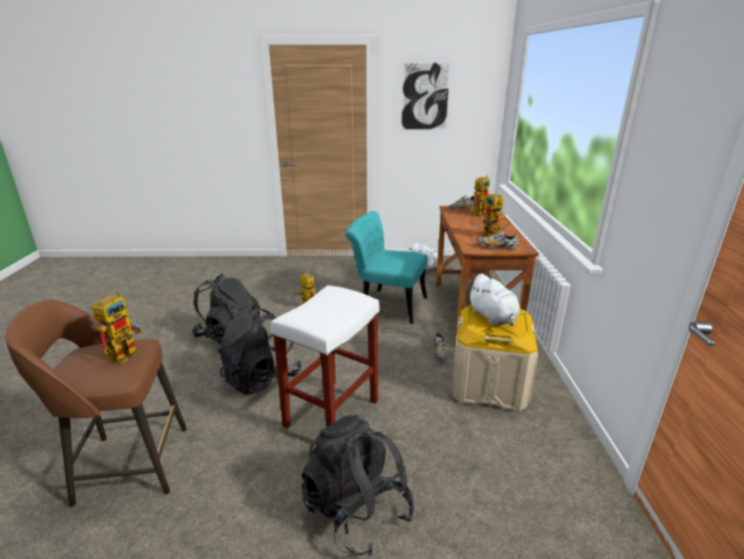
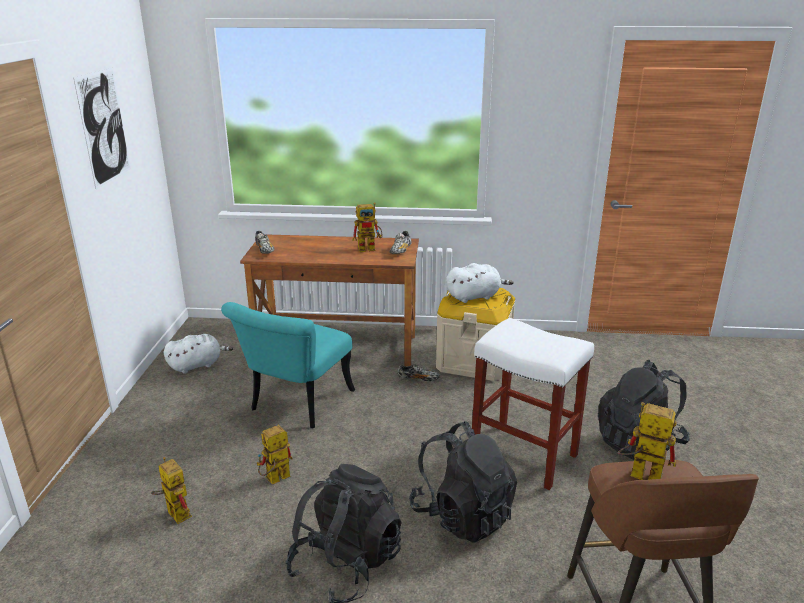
camera: 85 degrees left, 0 degrees up
toy robot [472,175,490,217] -> toy robot moved to [151,457,192,524]

